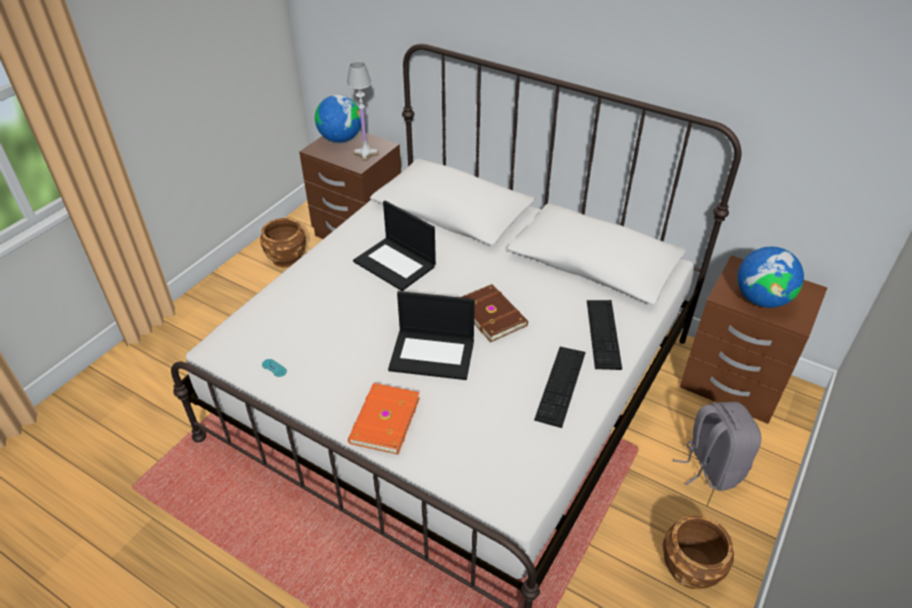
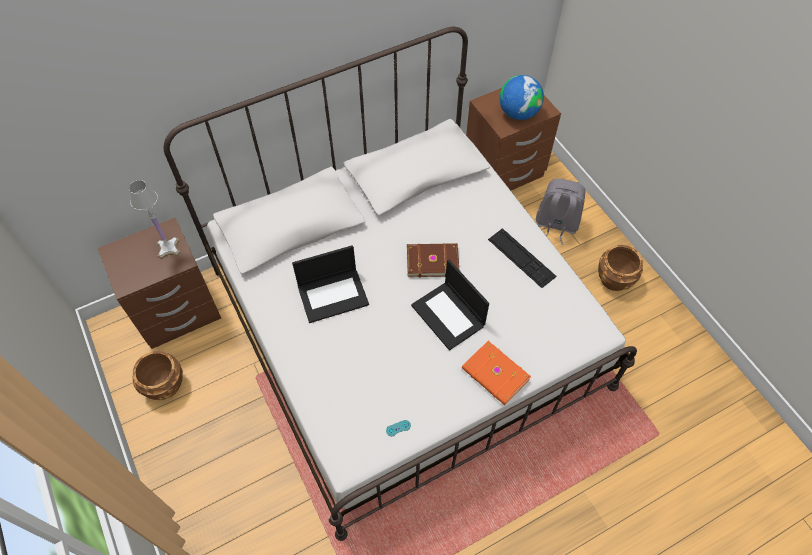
camera: 60 degrees left, 15 degrees up
globe [315,95,361,143] -> none
laptop [388,291,475,380] -> laptop turned 105 degrees clockwise [411,260,489,351]
keyboard [587,300,622,370] -> none

